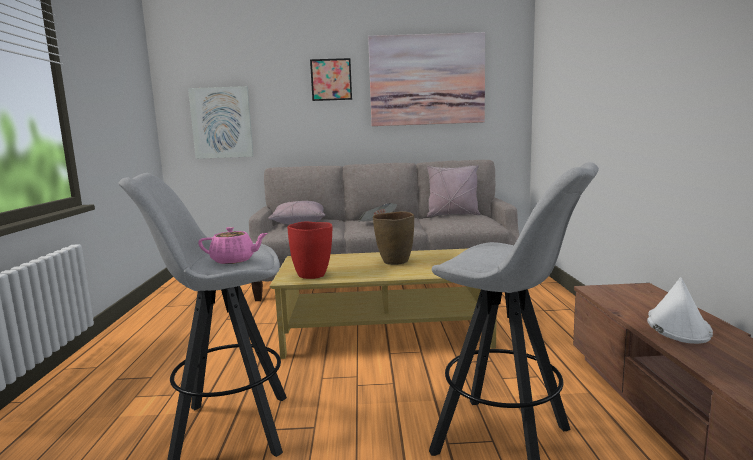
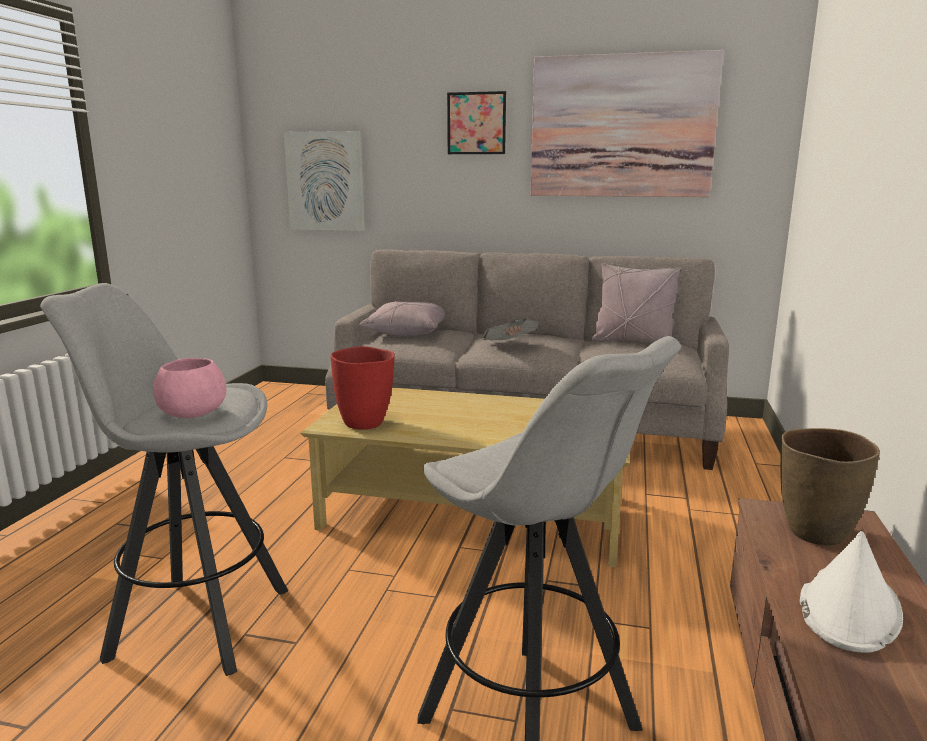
camera: 15 degrees right, 5 degrees up
pink teapot [198,227,268,264] -> pink bowl [153,358,226,418]
brown vase [373,211,414,265] -> brown vase moved to [780,428,880,545]

